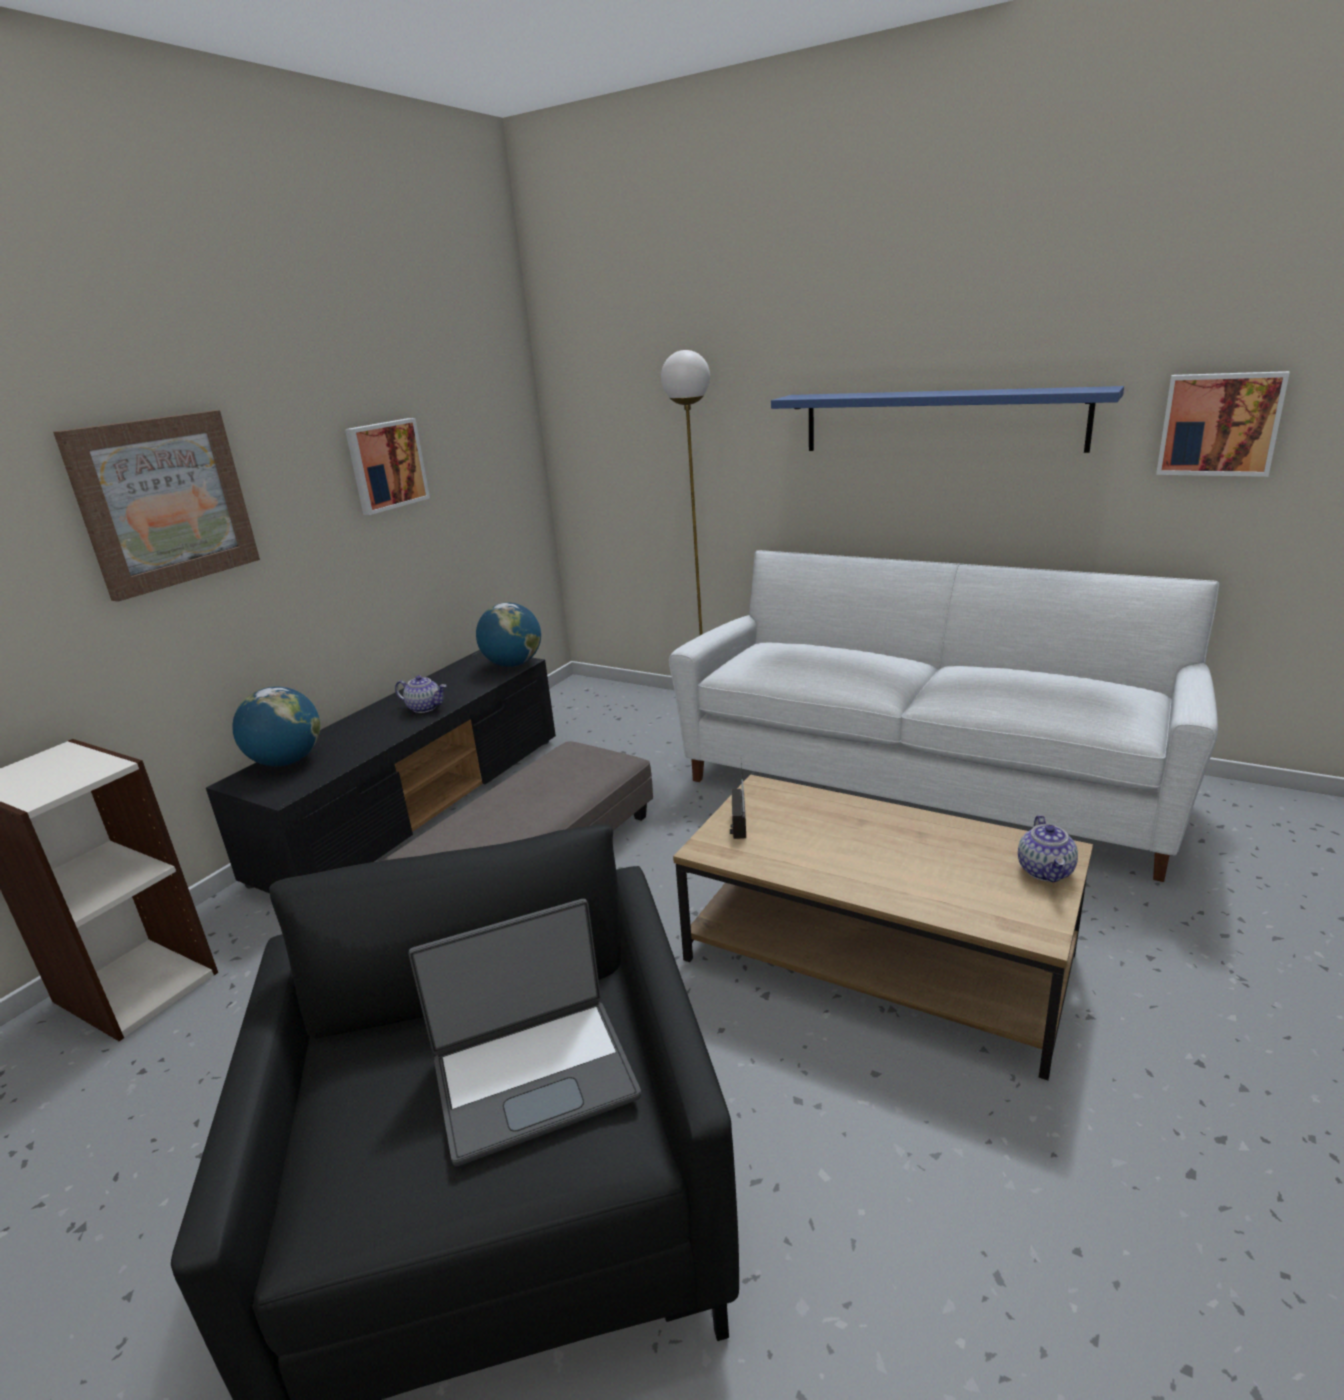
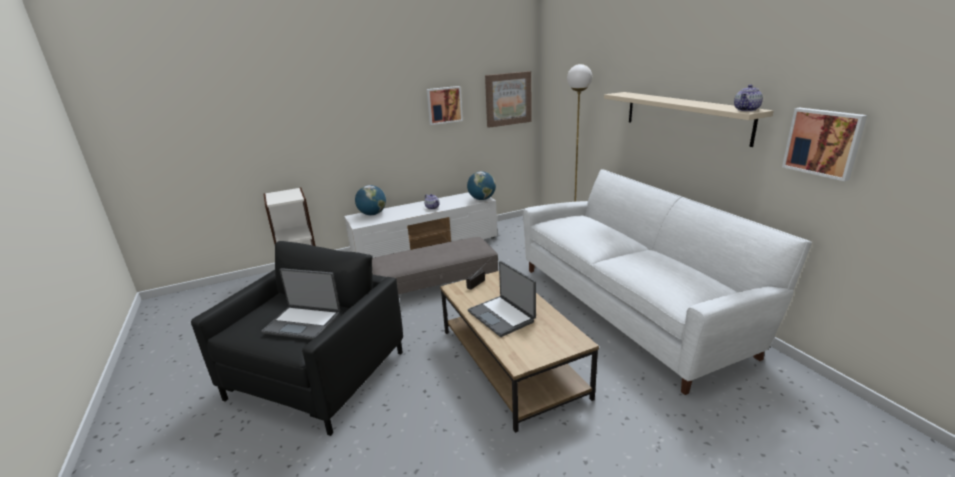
camera: 35 degrees right, 0 degrees up
picture [53,410,260,602] -> picture moved to [485,71,531,128]
black tv stand [206,650,556,893] -> white tv stand [344,192,497,258]
blue shelf [771,386,1124,453] -> beige shelf [604,92,774,147]
teapot [1018,815,1078,883] -> teapot moved to [734,85,763,111]
none -> laptop [468,261,536,337]

